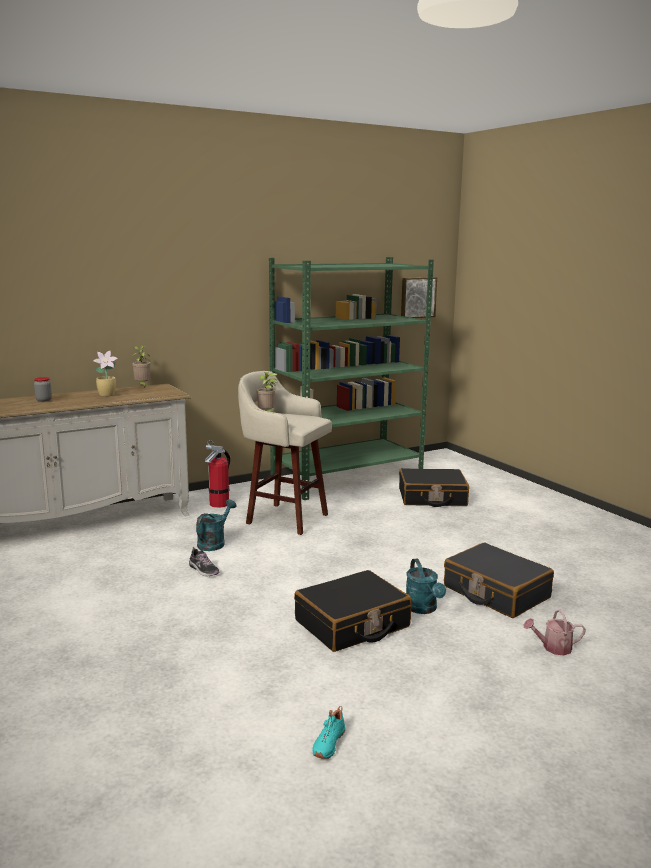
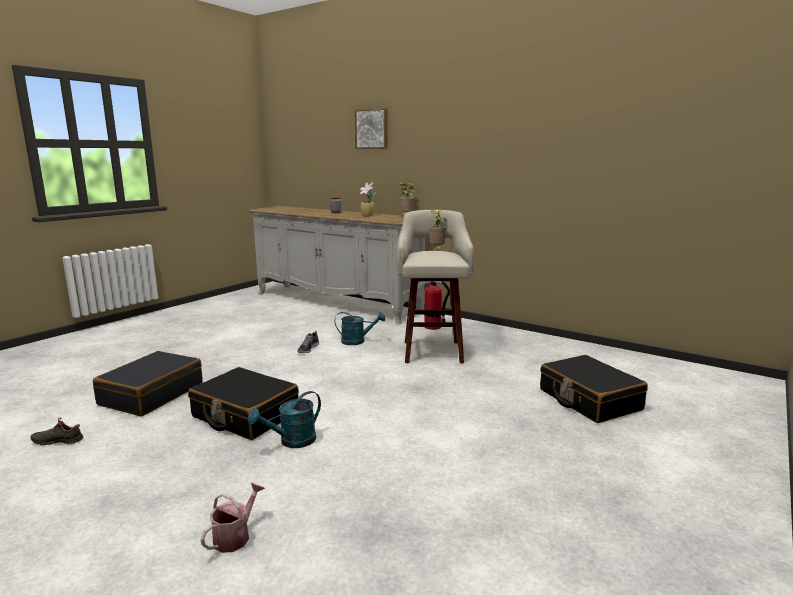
camera: 65 degrees right, 0 degrees up
green bookcase [269,257,434,500] -> none
turquoise shoe [313,706,345,759] -> black shoe [31,417,83,446]
picture [401,277,437,318] -> picture moved to [355,108,388,149]
black suitcase [444,542,554,618] -> black suitcase moved to [93,351,203,416]
watering can [524,610,586,656] -> watering can turned 60 degrees clockwise [200,483,265,553]

